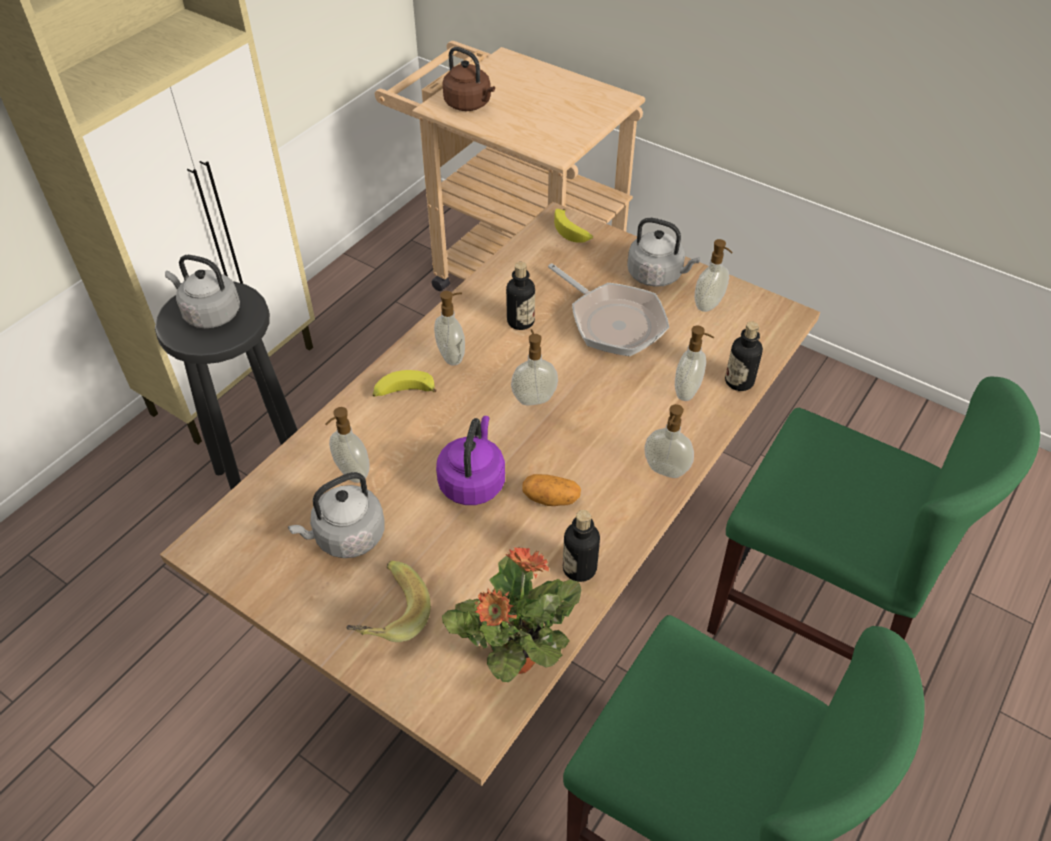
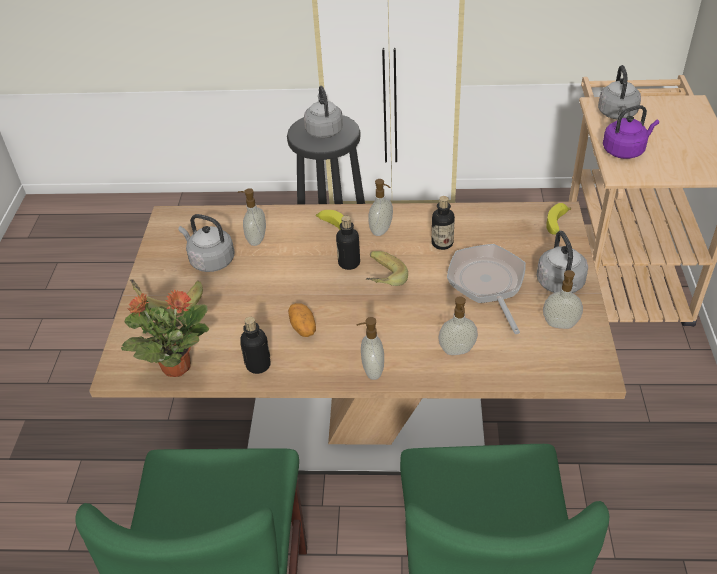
camera: 60 degrees right, 5 degrees down
purple kettle [436,416,505,505] -> purple kettle moved to [603,105,659,159]
brown kettle [442,47,495,111] -> grey kettle [598,65,641,119]
soap dispenser [511,329,558,405] -> banana [366,251,408,286]
frying pan [548,263,669,356] -> frying pan turned 150 degrees clockwise [447,244,526,334]
bottle [725,322,763,391] -> bottle moved to [336,216,360,270]

